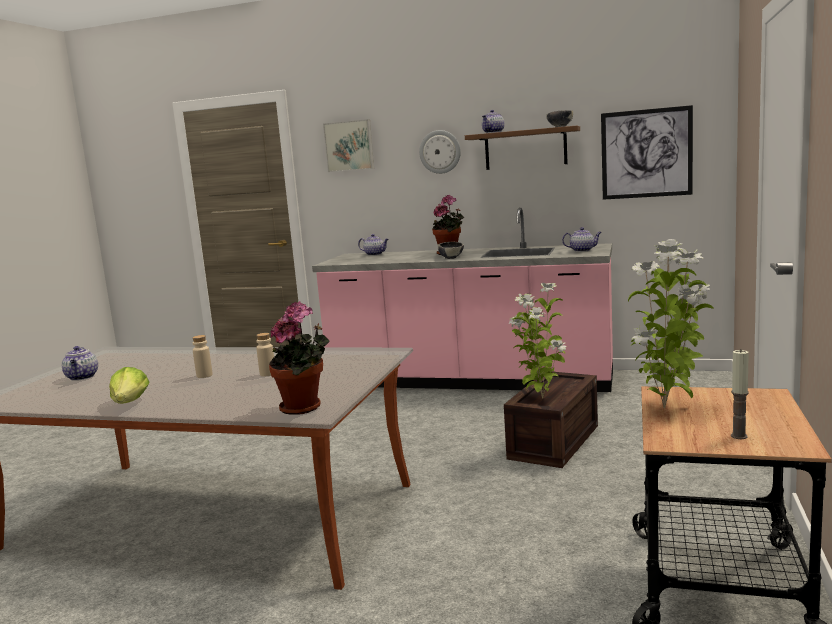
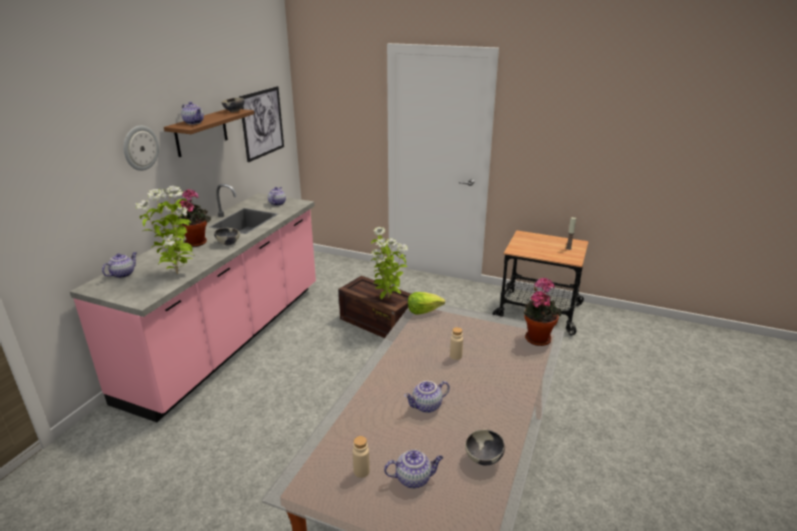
camera: 85 degrees left, 15 degrees up
lettuce [109,367,149,404] -> lettuce moved to [408,292,445,314]
beige bottle [192,335,213,378] -> beige bottle moved to [353,436,370,478]
picture [323,119,374,172] -> none
potted plant [628,239,714,408] -> potted plant moved to [135,186,196,274]
none -> teapot [404,381,450,413]
none -> bowl [465,429,505,466]

